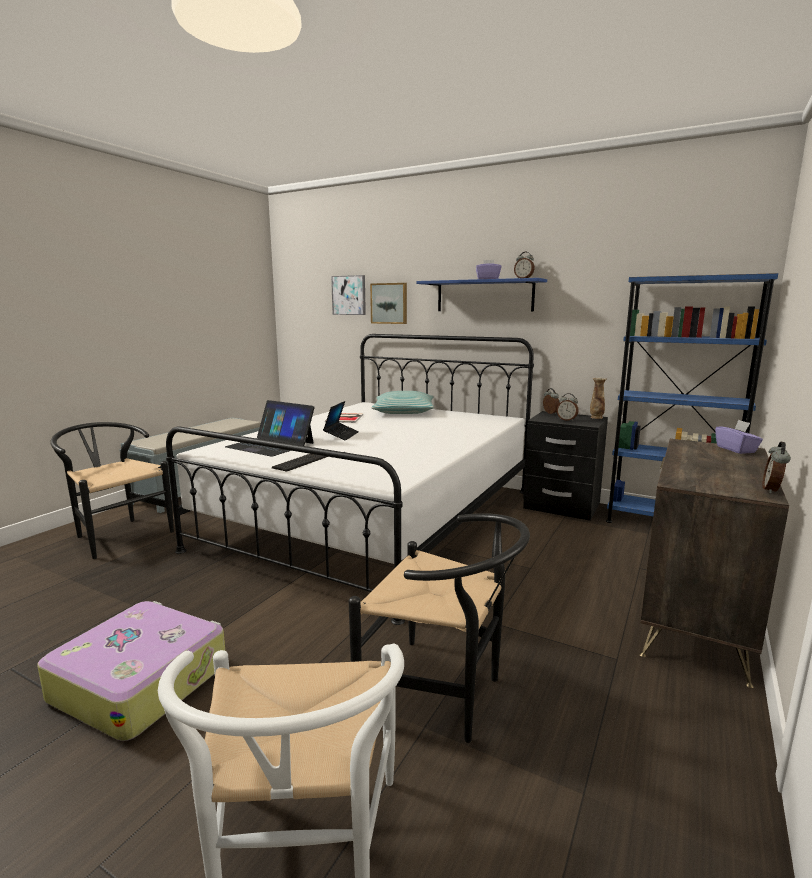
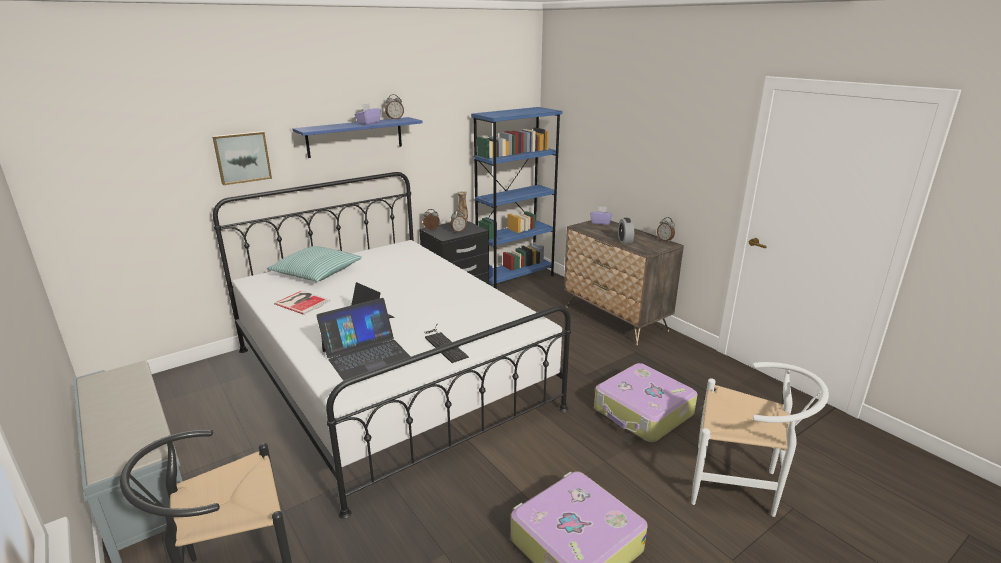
camera: 65 degrees left, 10 degrees up
picture [331,275,366,315] -> none
black chair [349,513,530,743] -> suitcase [594,363,697,442]
none -> alarm clock [618,218,634,244]

